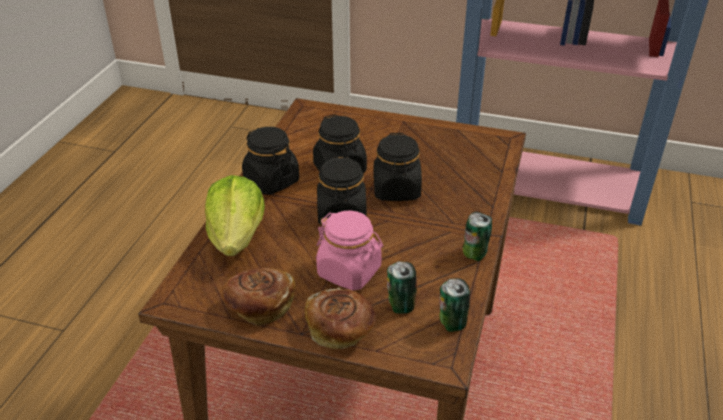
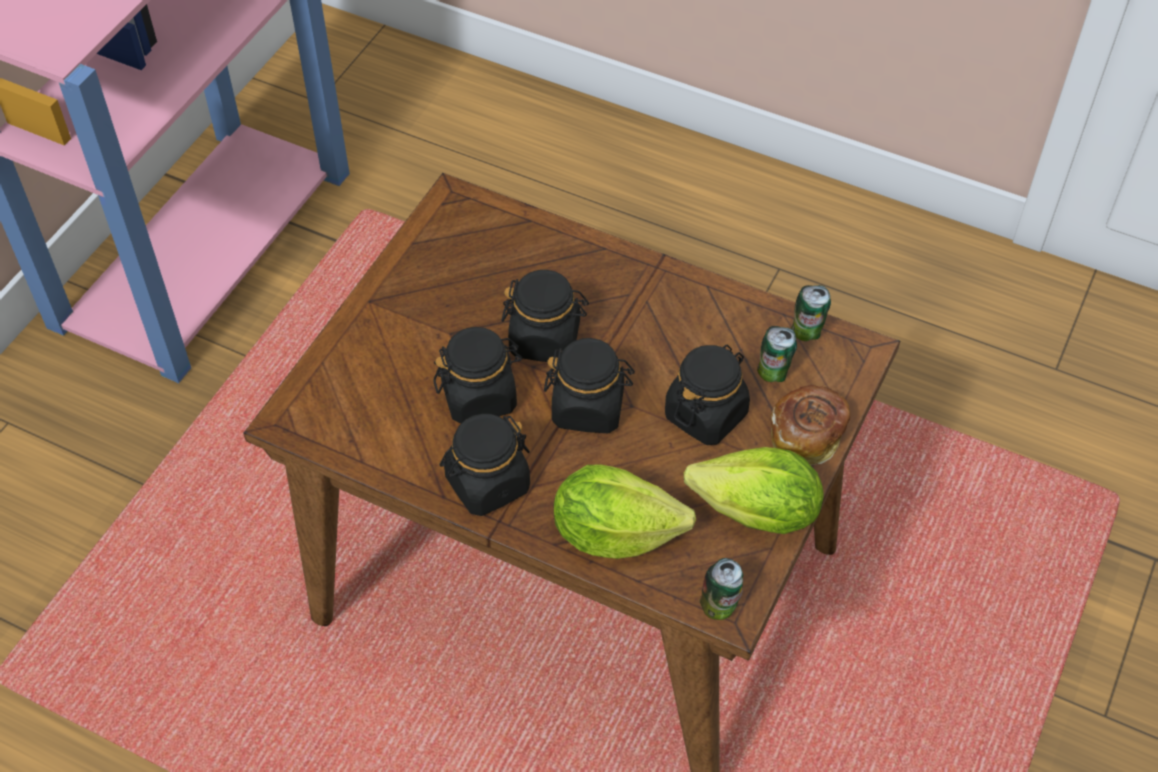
camera: 80 degrees left, 15 degrees up
bread [222,268,295,327] -> lettuce [684,447,824,534]
pink jar [316,210,383,291] -> black jar [665,344,750,445]
can [462,212,492,261] -> can moved to [700,558,743,620]

